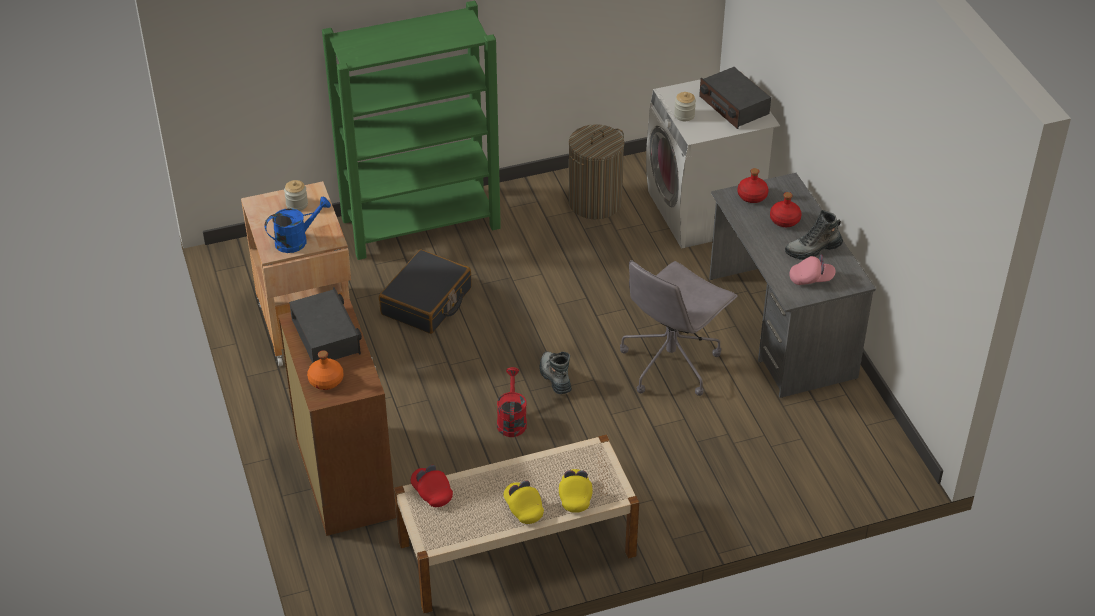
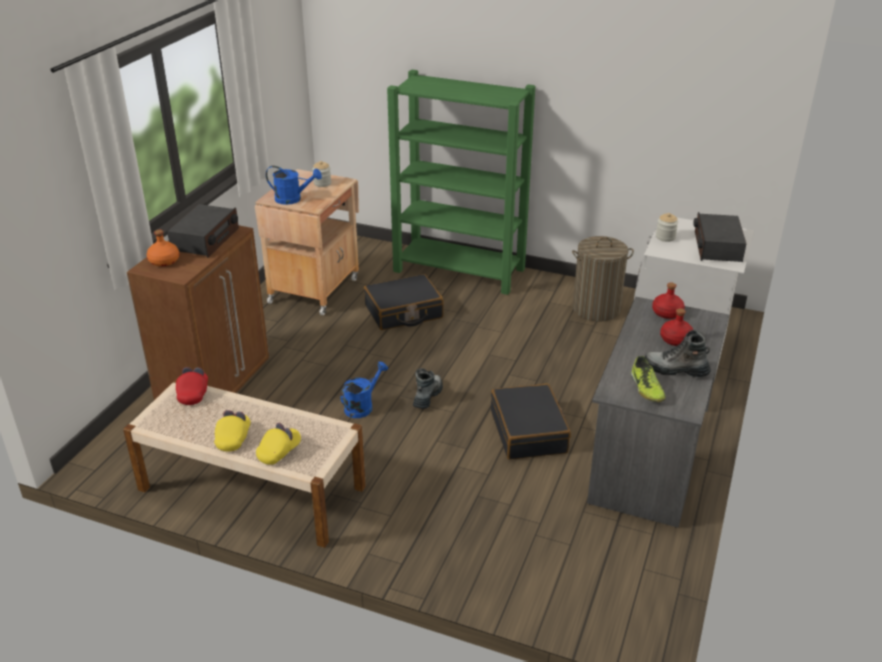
camera: 40 degrees right, 10 degrees down
red watering can [497,367,527,437] -> blue watering can [340,362,388,418]
grey office chair [620,260,738,396] -> black suitcase [491,383,571,459]
pink cap [789,255,836,285] -> shoe [631,356,665,402]

